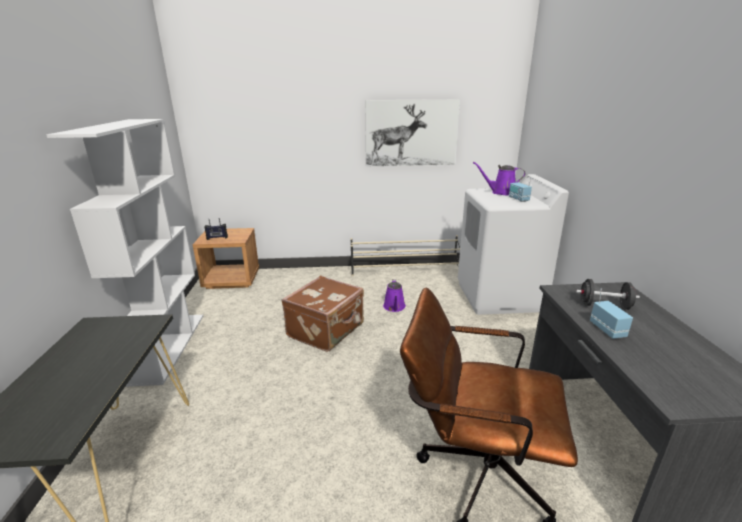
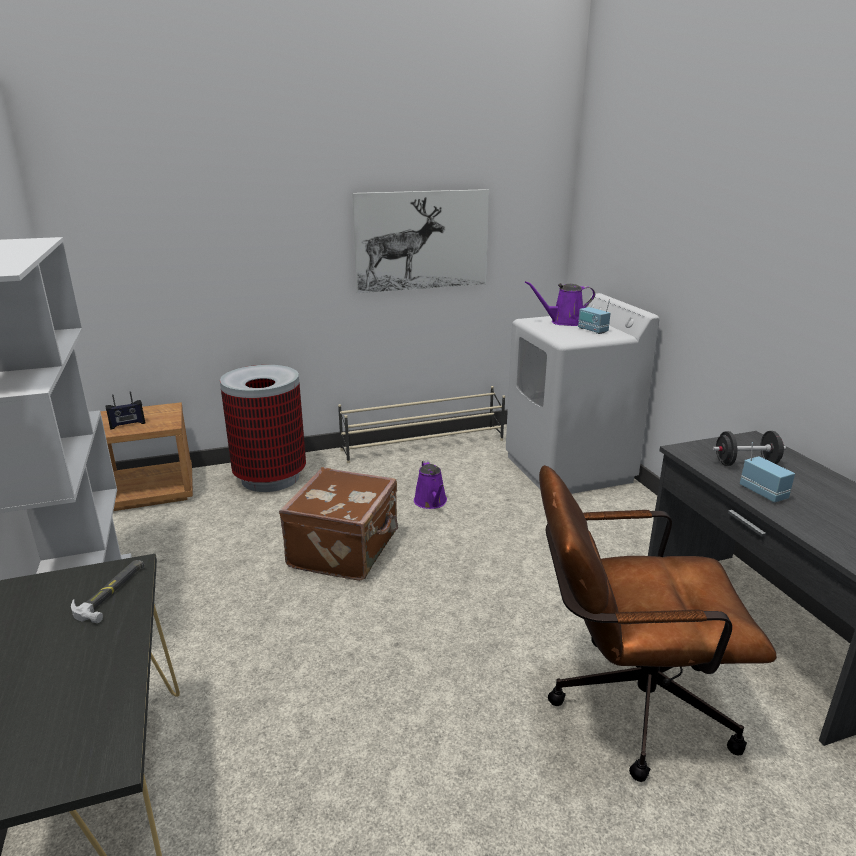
camera: 15 degrees left, 0 degrees up
none -> hammer [71,560,144,623]
none -> trash can [220,365,306,492]

